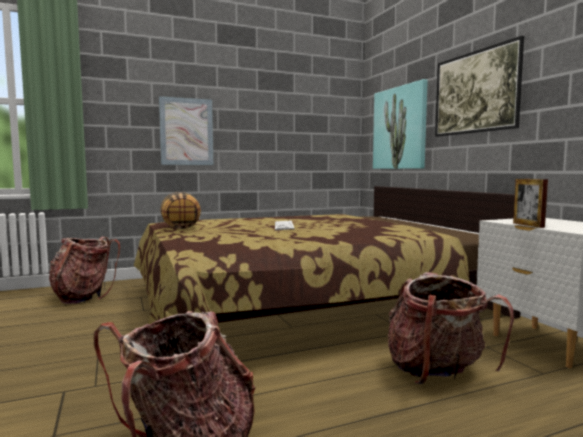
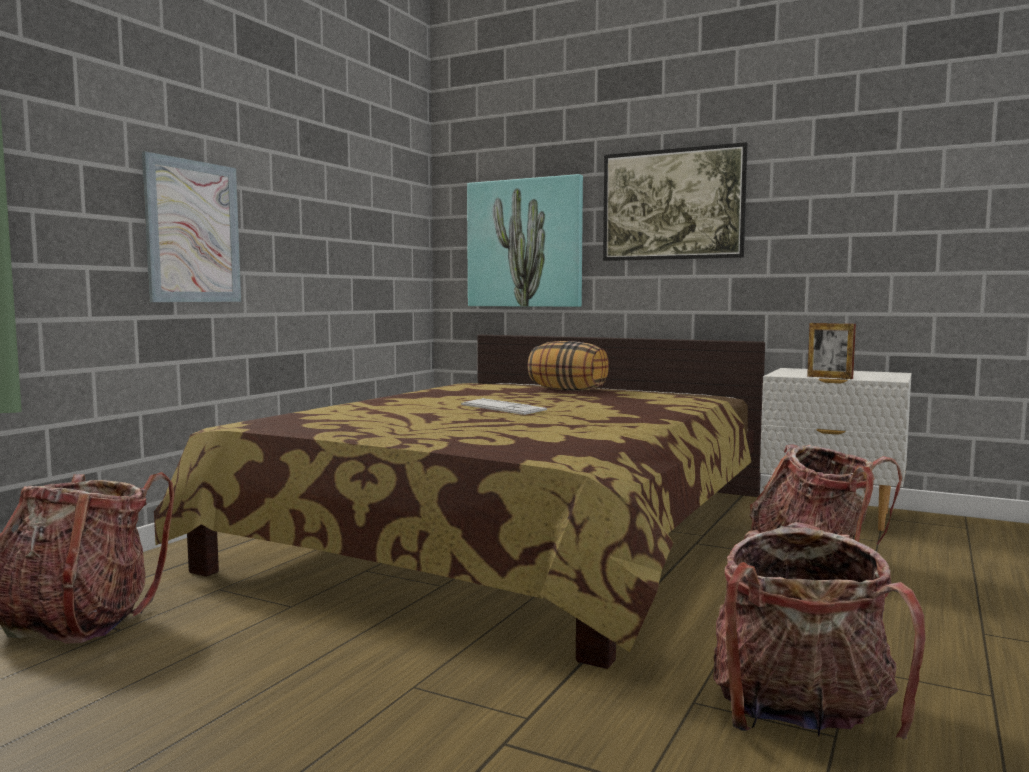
camera: 40 degrees left, 0 degrees up
pillow [160,192,201,229] -> pillow moved to [528,341,609,391]

